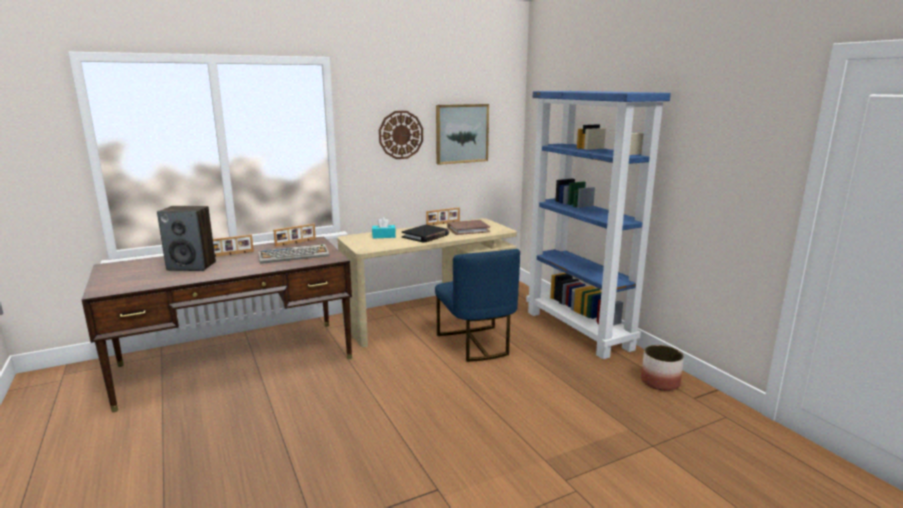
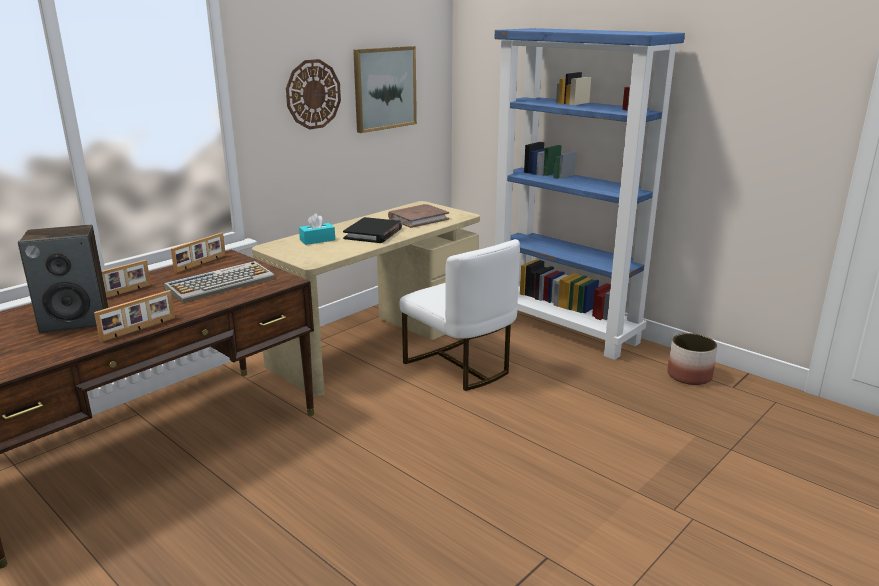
camera: 20 degrees left, 5 degrees up
picture frame [426,208,460,225] -> picture frame moved to [94,290,175,342]
blue chair [435,249,520,362] -> white chair [400,239,520,391]

